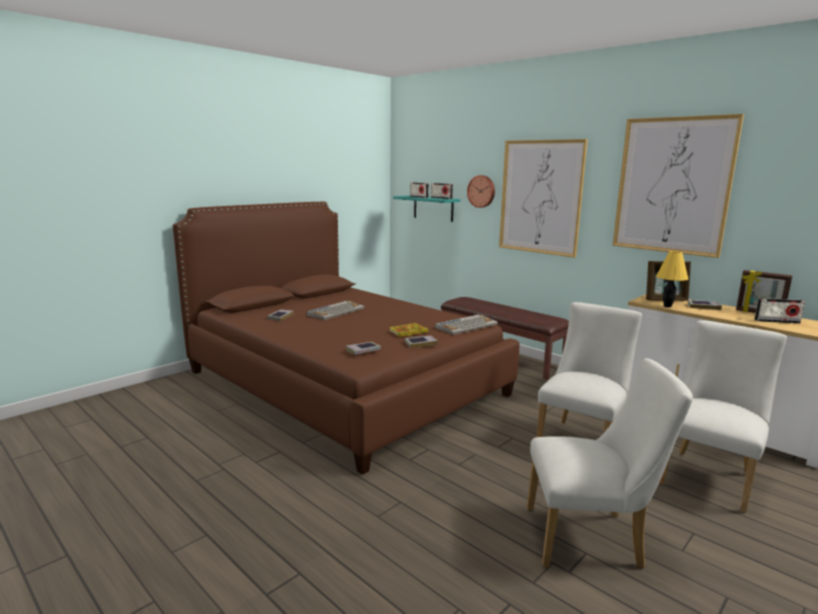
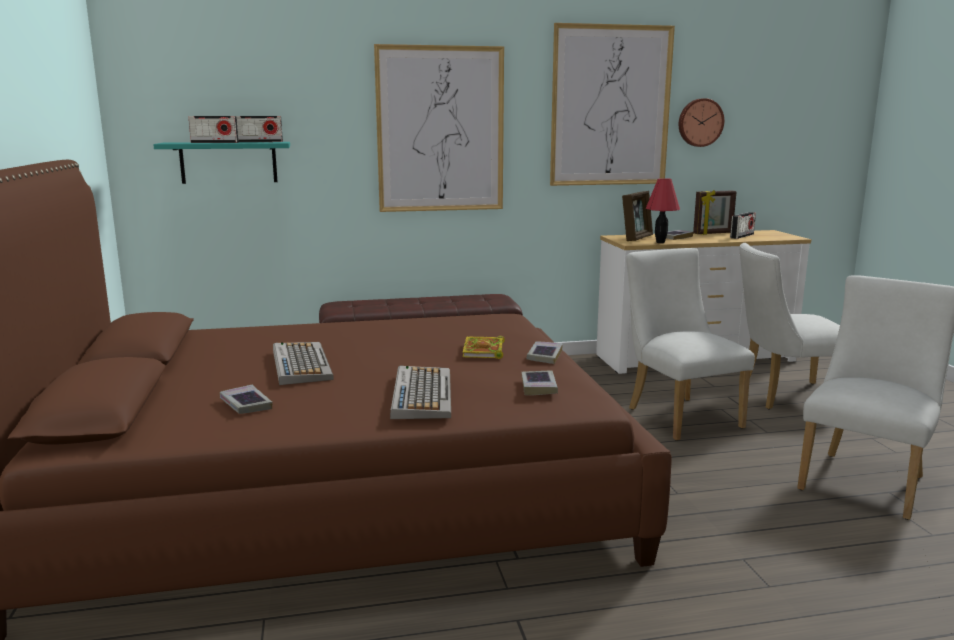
camera: 55 degrees left, 0 degrees up
keyboard [435,314,498,335] -> keyboard moved to [390,366,451,419]
wall clock [467,175,495,208] -> wall clock moved to [679,98,724,147]
yellow table lamp [656,251,688,307] -> red table lamp [646,178,680,243]
white chair [659,320,787,513] -> white chair turned 75 degrees counterclockwise [740,243,840,409]

